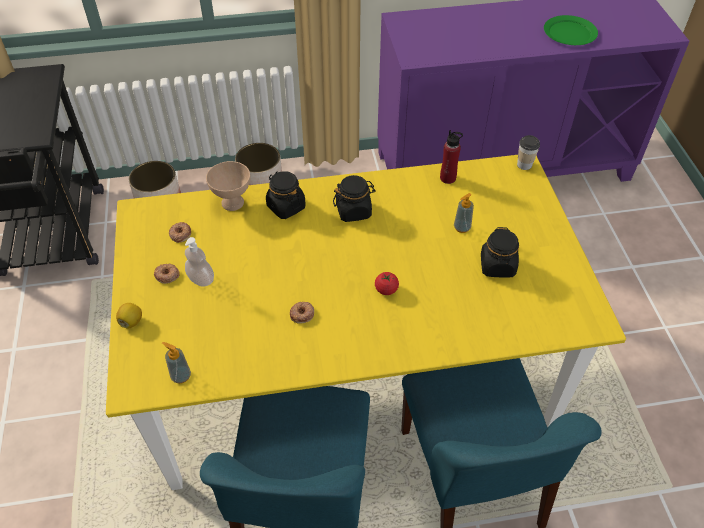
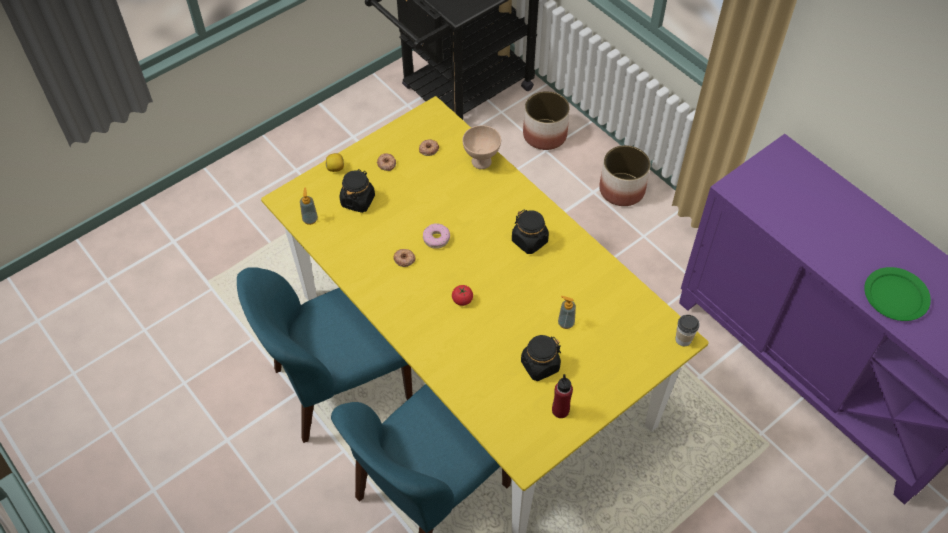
camera: 60 degrees right, 5 degrees up
soap dispenser [185,237,214,287] -> none
black jar [266,171,305,219] -> black jar moved to [340,169,375,213]
red bottle [440,130,463,184] -> red bottle moved to [552,374,573,418]
none -> donut [423,223,450,249]

